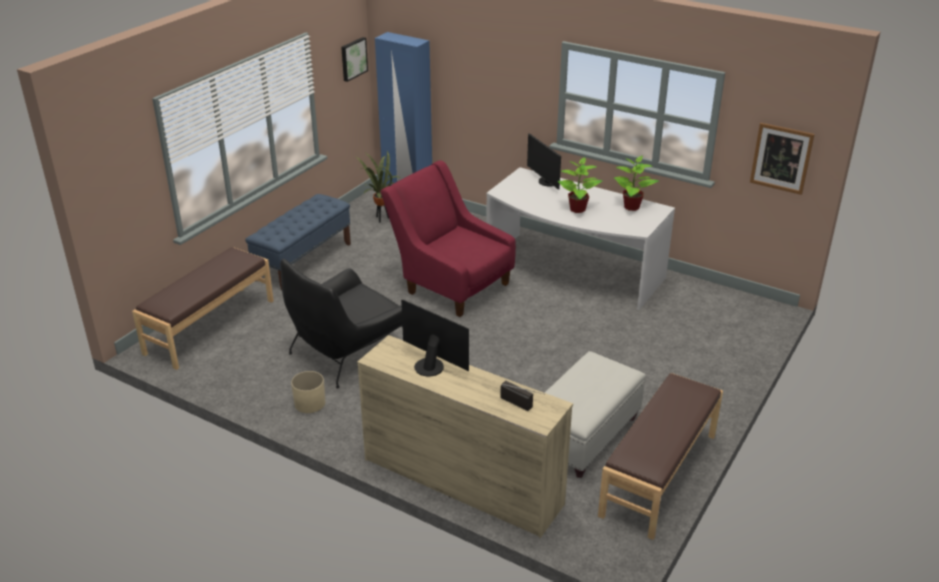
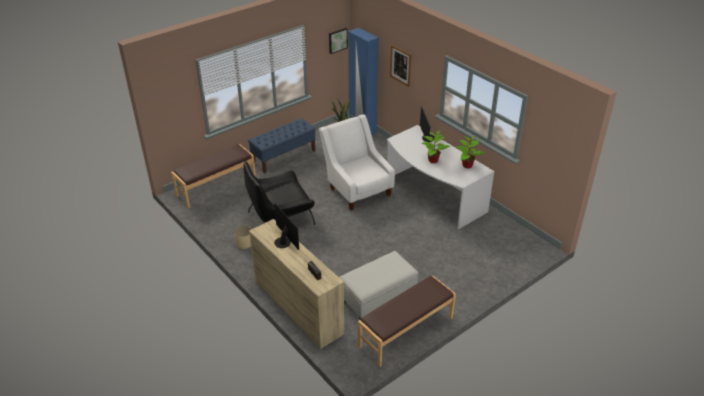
camera: 20 degrees right, 5 degrees up
red armchair [380,160,516,317] -> white armchair [319,114,395,210]
picture [750,123,815,195] -> picture moved to [390,45,411,87]

